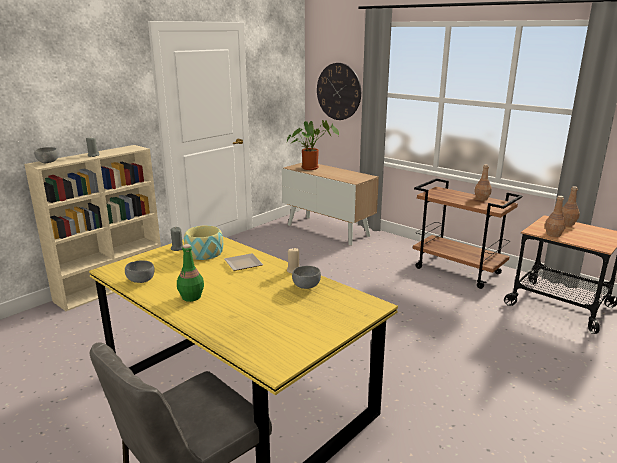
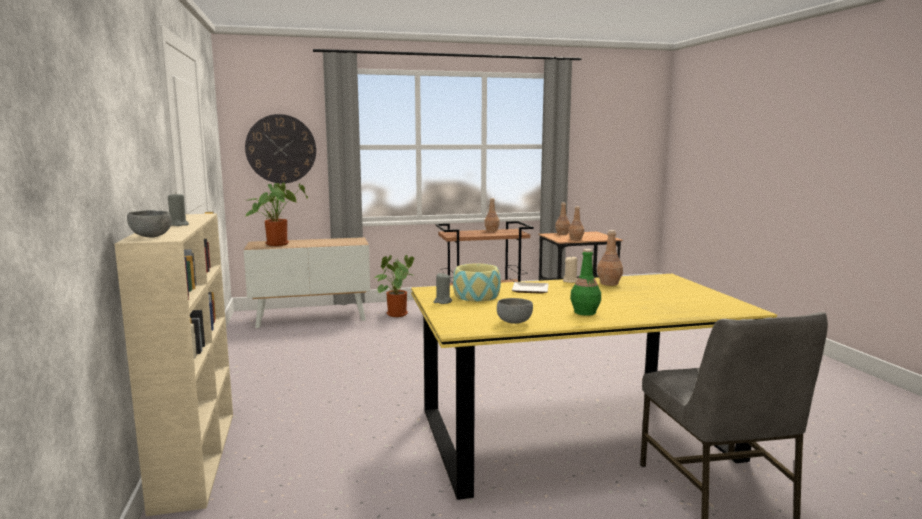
camera: 55 degrees left, 10 degrees down
grey bowl [292,266,321,289] -> brown bottle [597,230,623,286]
none -> potted plant [374,255,414,317]

